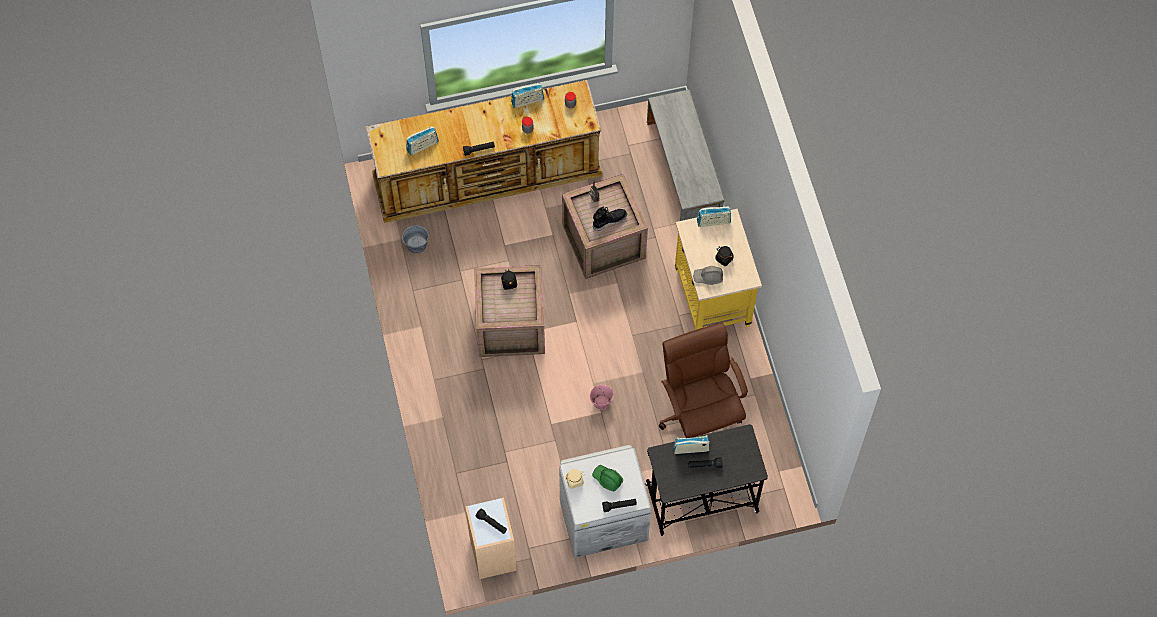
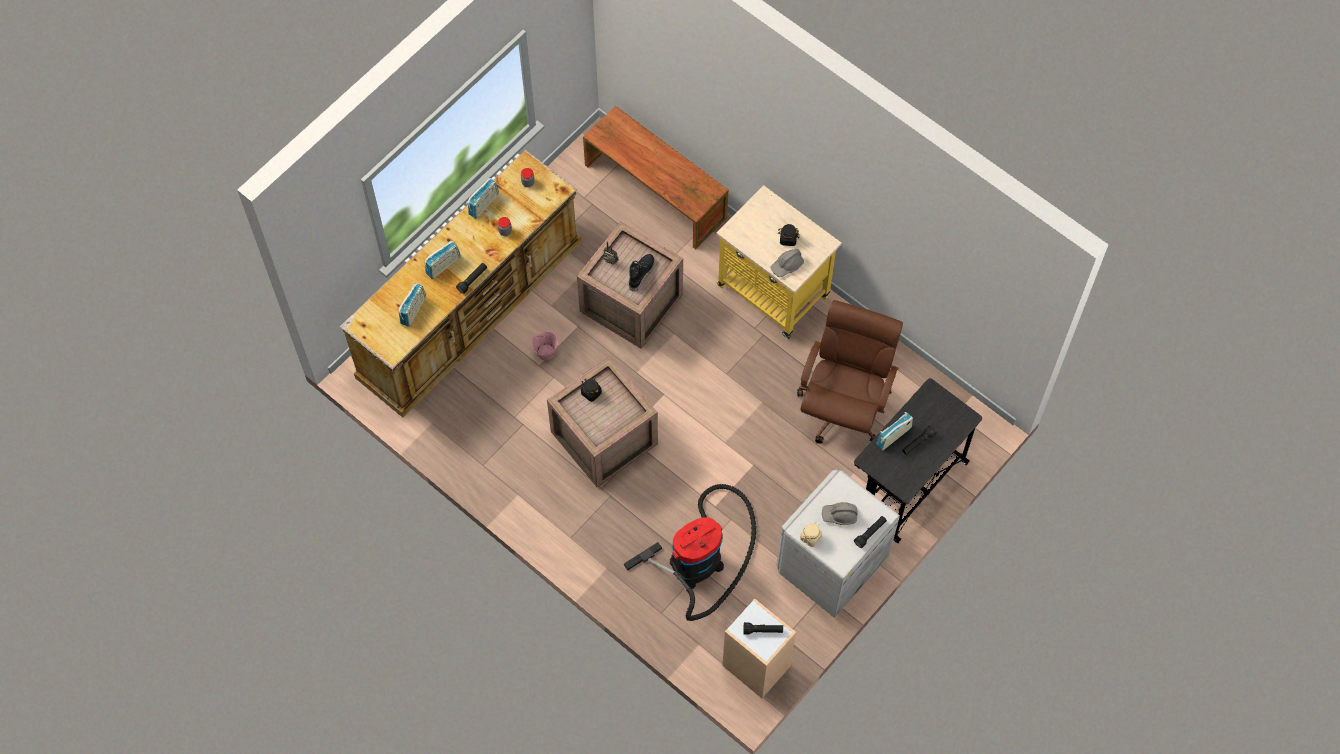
camera: 35 degrees left, 0 degrees up
grey bucket [402,225,429,253] -> none
pink bucket [590,385,614,410] -> pink bucket moved to [532,331,558,360]
green hard hat [592,465,623,491] -> grey hard hat [822,502,858,525]
grey bench [647,89,724,221] -> brown bench [583,106,729,249]
brown office chair [659,323,748,438] -> brown office chair turned 75 degrees clockwise [797,300,903,444]
radio [697,206,731,227] -> radio moved to [425,240,461,279]
none -> vacuum cleaner [624,484,756,621]

